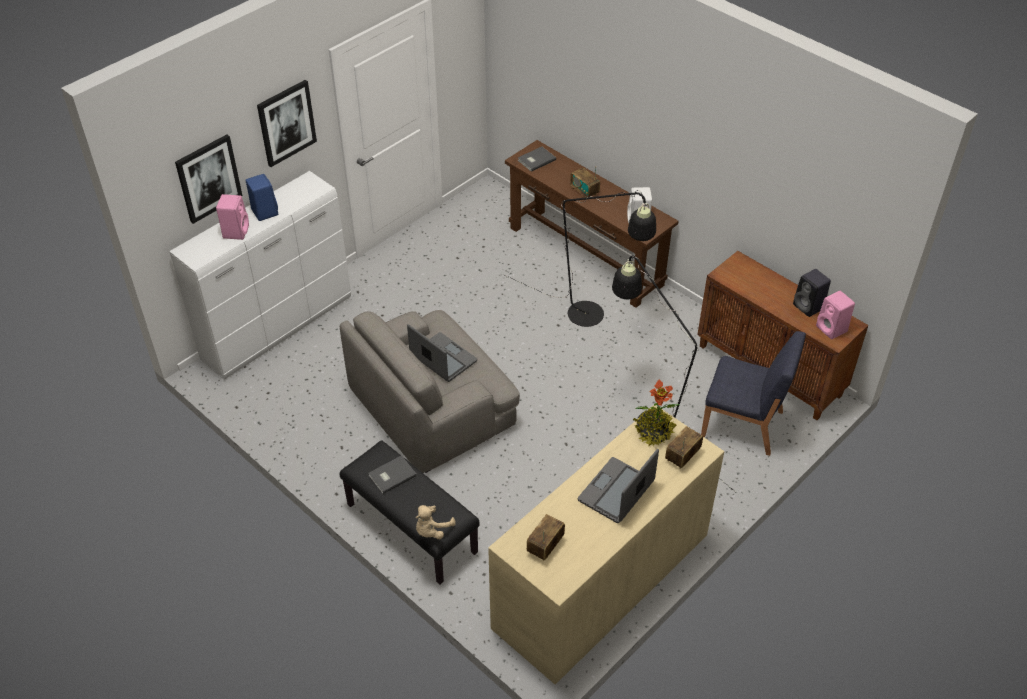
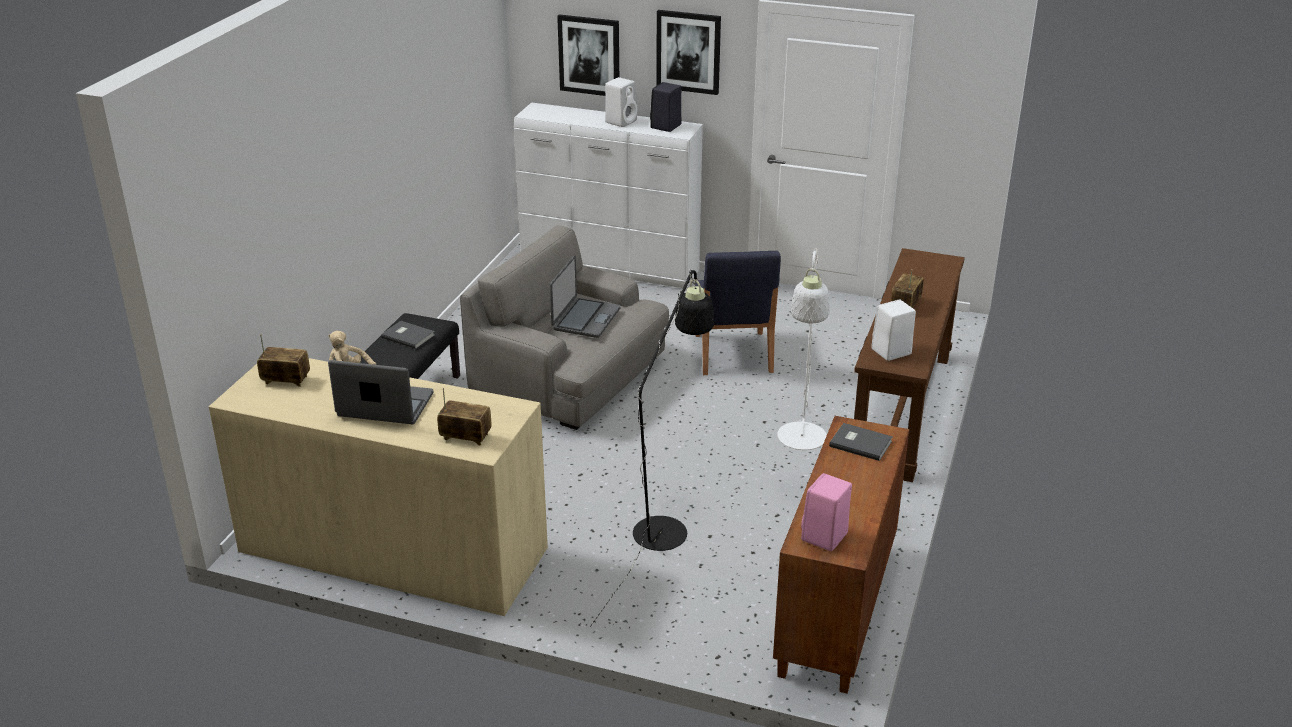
camera: 65 degrees right, 15 degrees down
pink speaker [216,194,249,240] -> none
blue speaker [245,174,278,221] -> white speaker [605,77,637,127]
black floor lamp [505,190,656,327] -> white floor lamp [777,248,830,450]
grey book [517,146,556,172] -> grey book moved to [829,423,893,461]
potted plant [633,380,680,446] -> none
blue chair [701,331,806,456] -> blue chair moved to [695,251,781,375]
black speaker [793,269,831,317] -> black speaker moved to [650,82,681,132]

